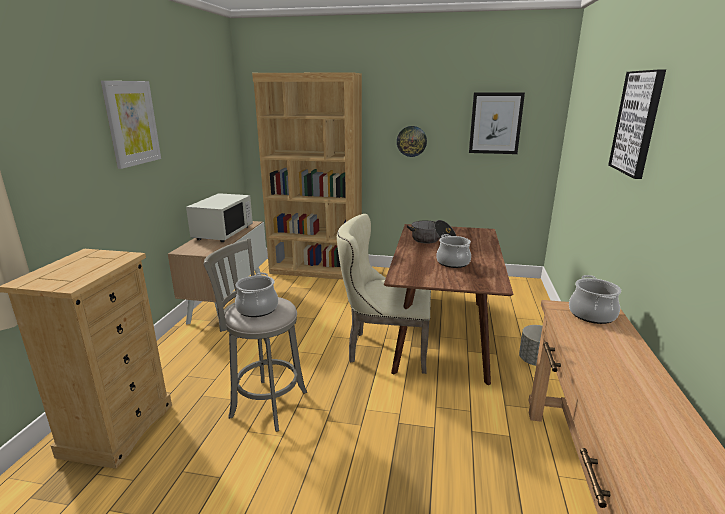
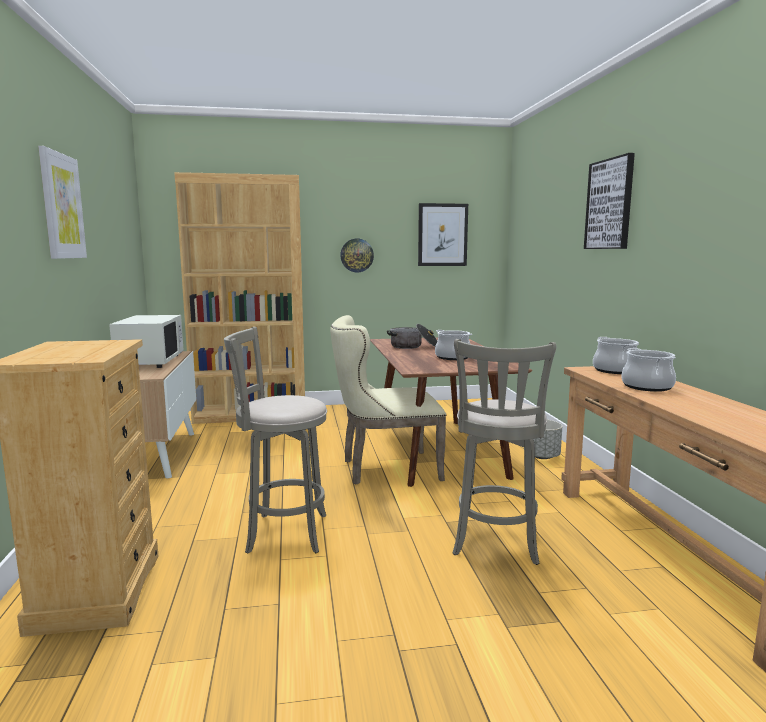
camera: 20 degrees left, 10 degrees down
cooking pot [235,273,278,317] -> cooking pot moved to [621,348,676,392]
none -> grey stool [453,339,556,565]

